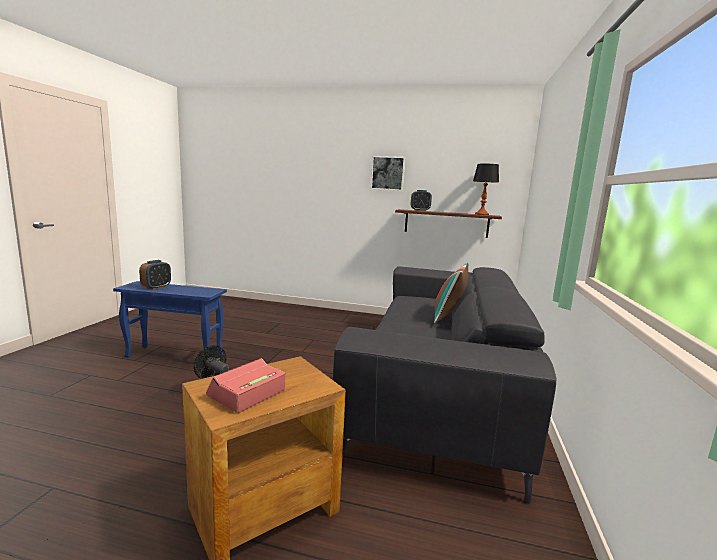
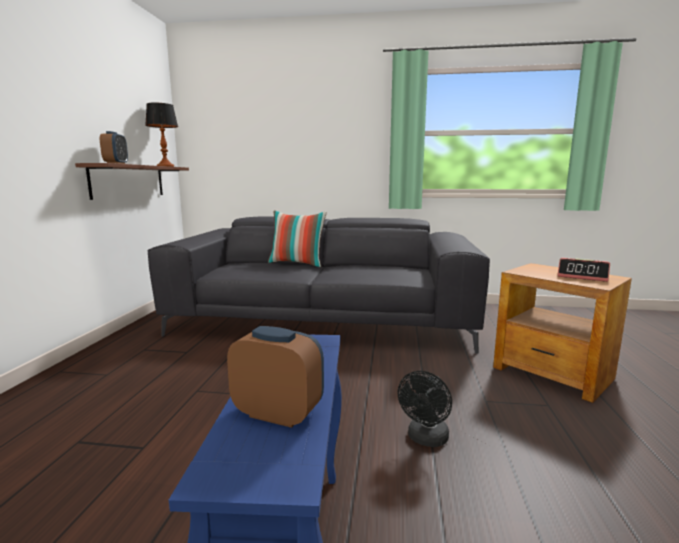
camera: 95 degrees left, 0 degrees up
picture [371,156,405,191] -> none

